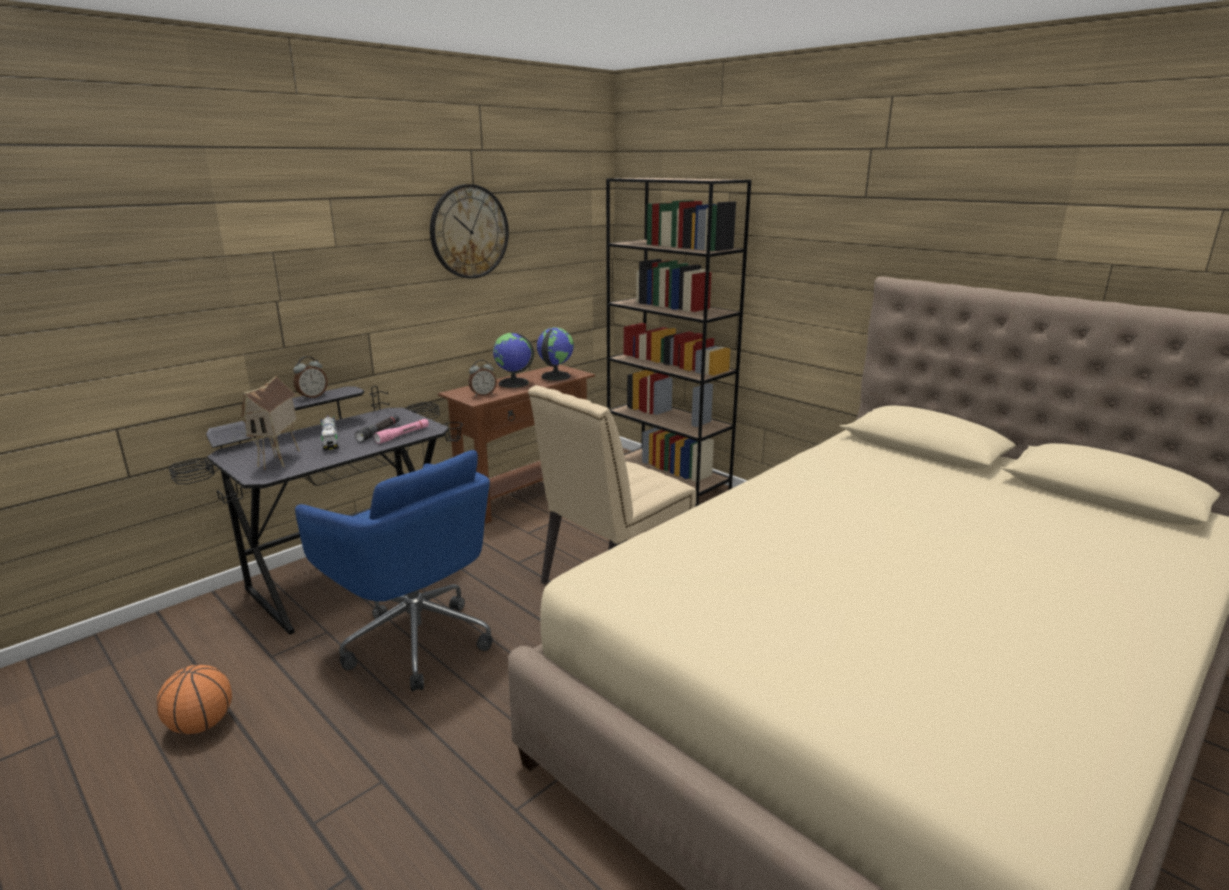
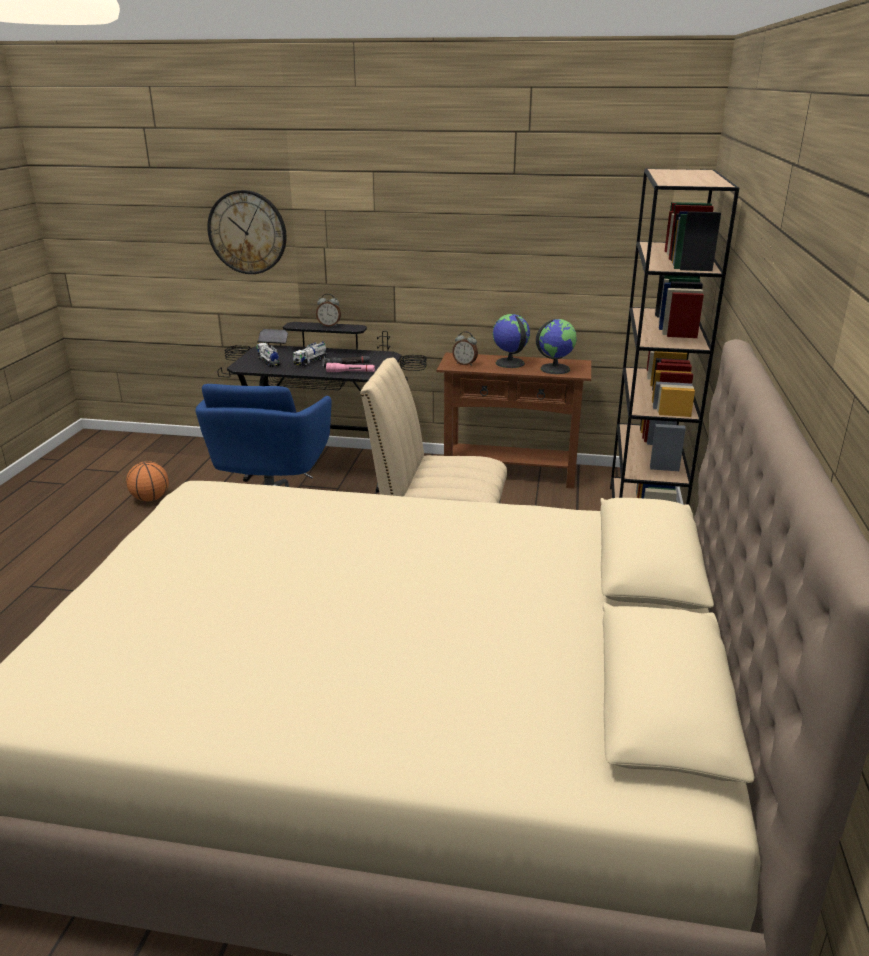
camera: 55 degrees right, 5 degrees up
toy house [241,376,300,470] -> toy truck [256,343,280,367]
wall clock [430,184,509,279] -> wall clock moved to [207,190,287,274]

